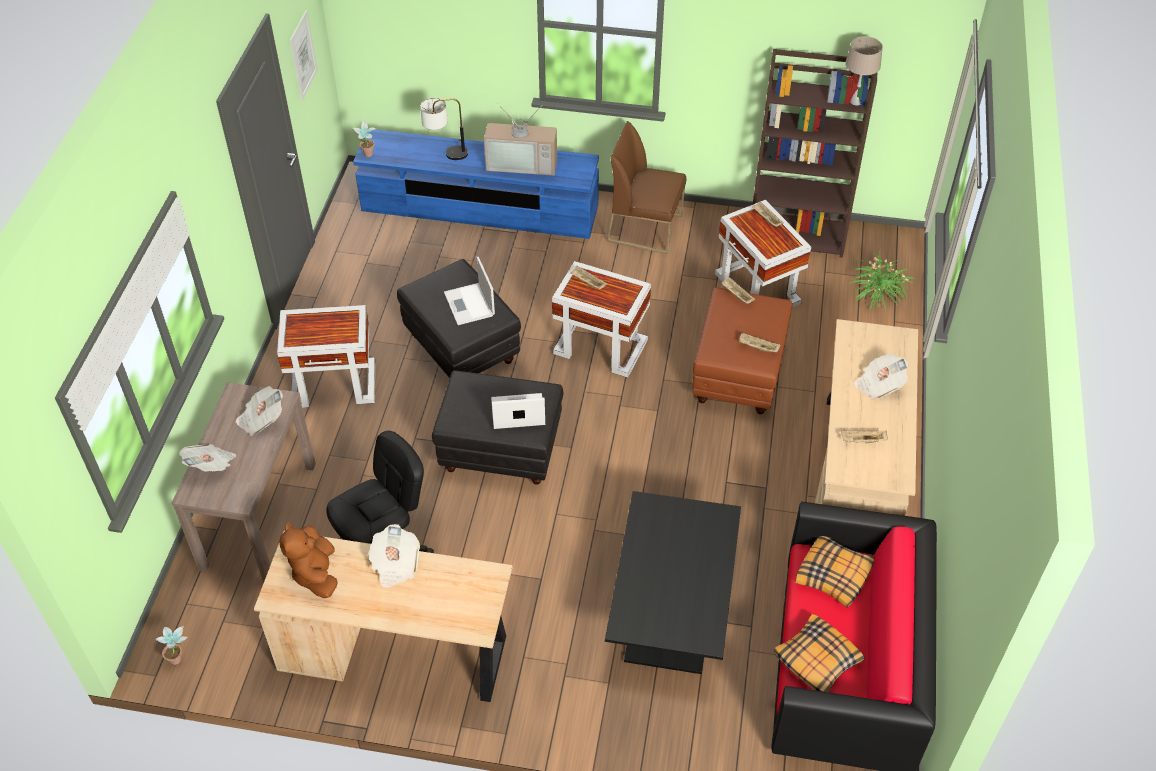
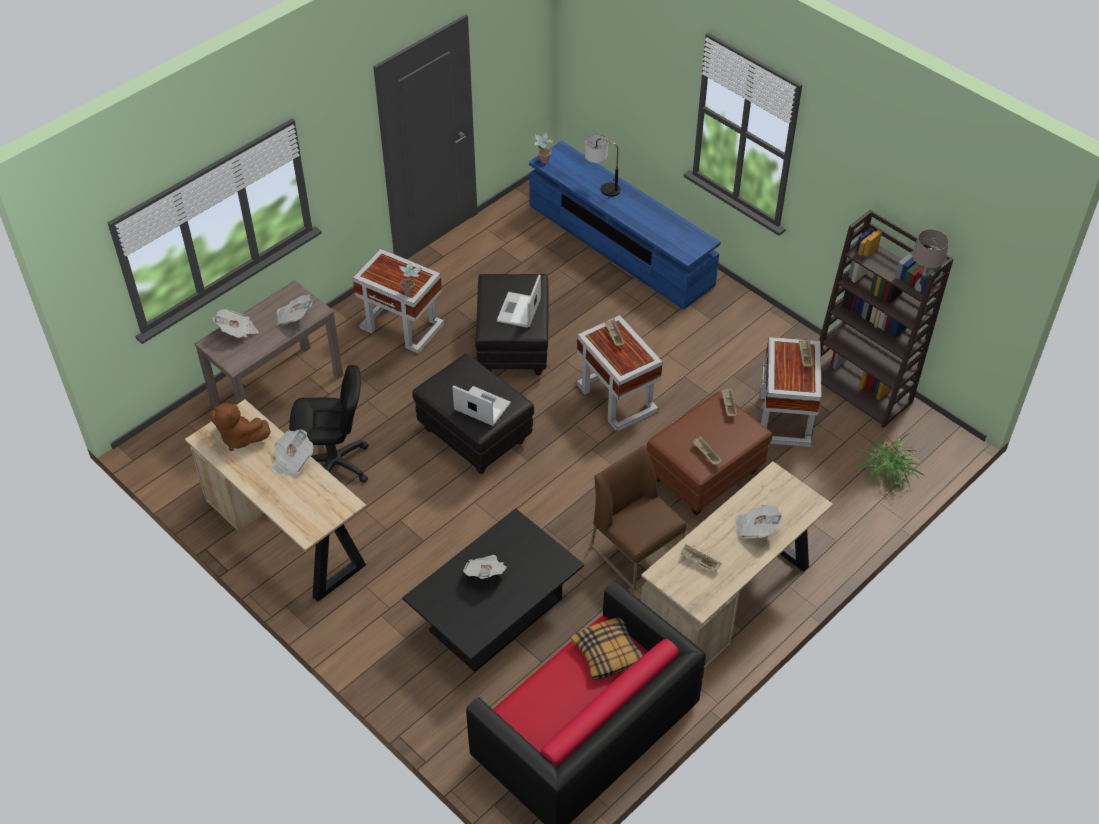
camera: 35 degrees right, 0 degrees up
potted plant [155,626,188,665] -> potted plant moved to [399,263,422,296]
brown plush toy [279,523,338,598] -> brown plush toy turned 90 degrees counterclockwise [210,403,271,451]
picture [290,10,318,101] -> none
television [484,102,557,175] -> none
brown chair [607,121,686,254] -> brown chair moved to [590,445,687,590]
pillow [773,614,865,692] -> none
none -> newspaper [463,555,507,579]

